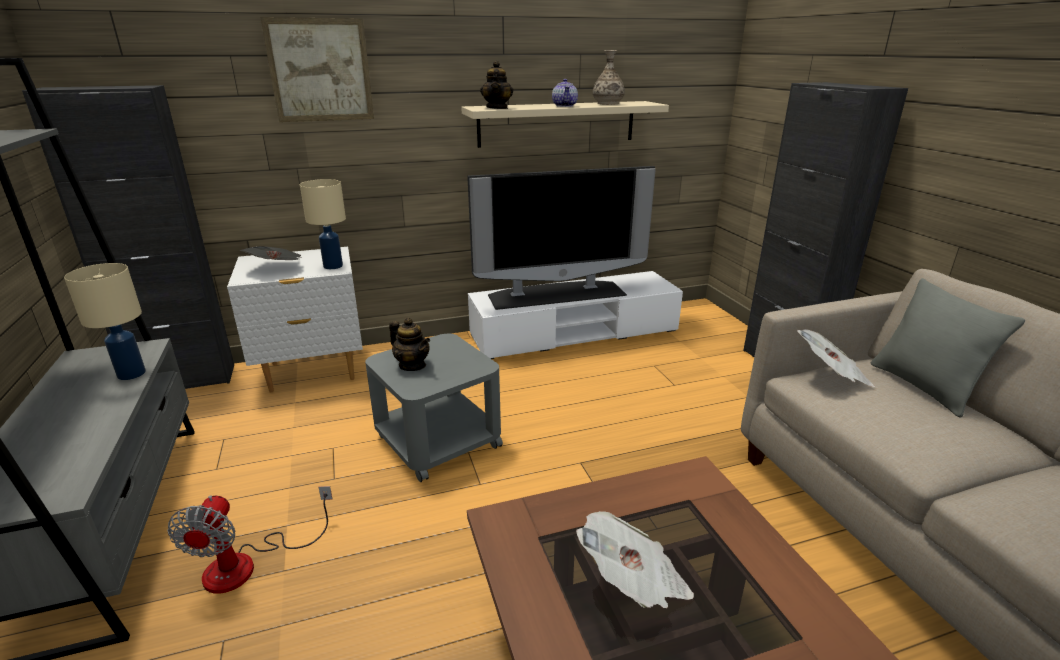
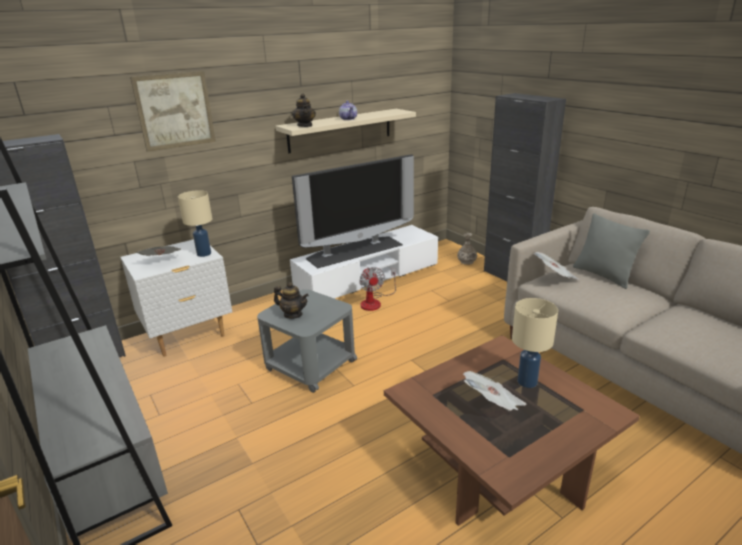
camera: 15 degrees left, 0 degrees up
beige table lamp [64,263,146,380] -> beige table lamp moved to [512,298,558,388]
fan [167,486,332,594] -> fan moved to [359,267,396,311]
vase [593,50,625,105] -> vase moved to [457,233,477,265]

